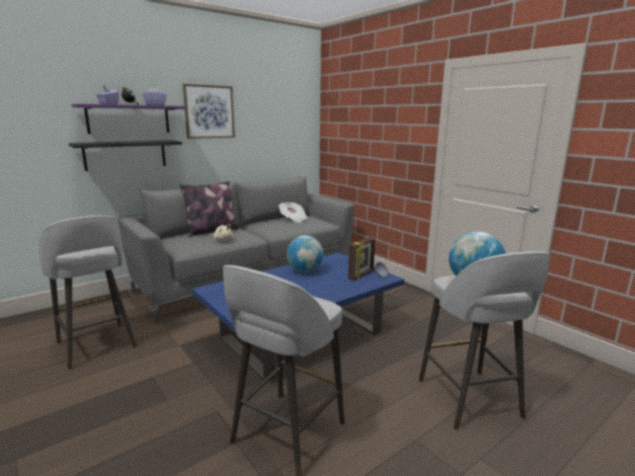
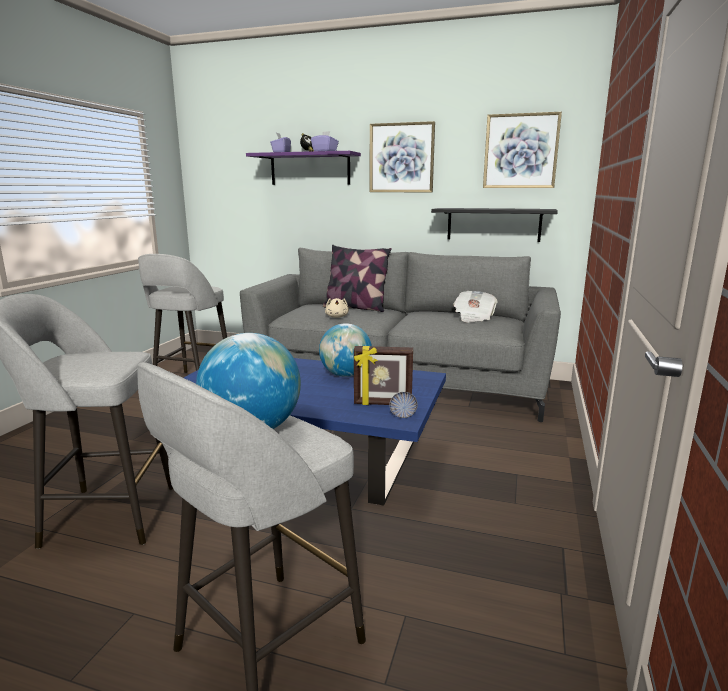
camera: 55 degrees right, 0 degrees up
black shelf [69,140,182,171] -> black shelf moved to [431,208,558,242]
none -> picture [483,112,562,188]

